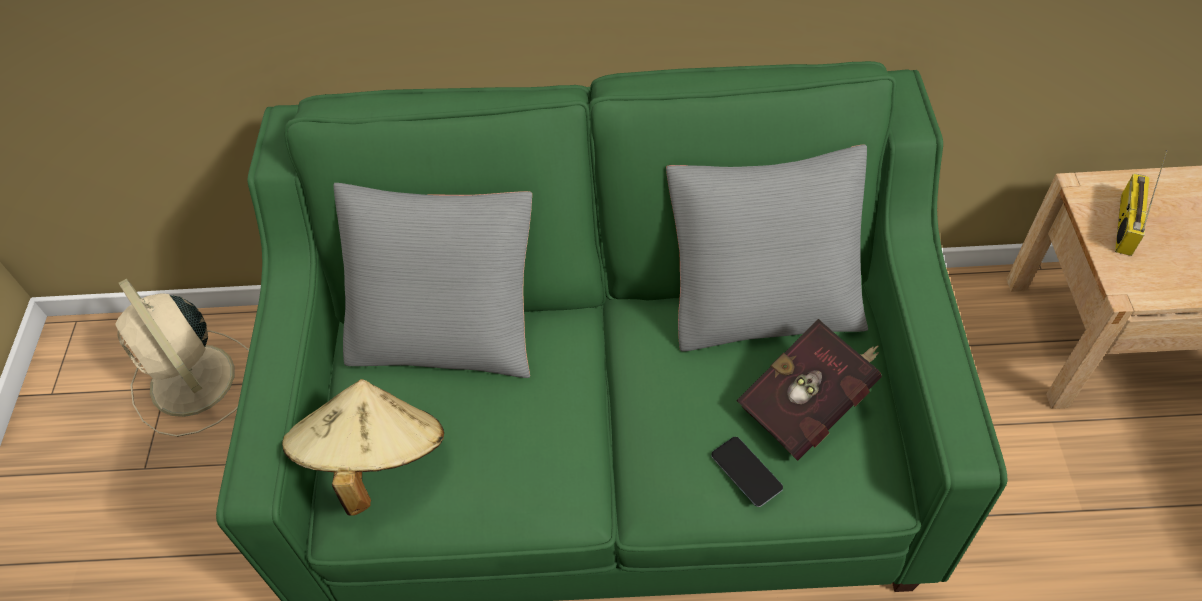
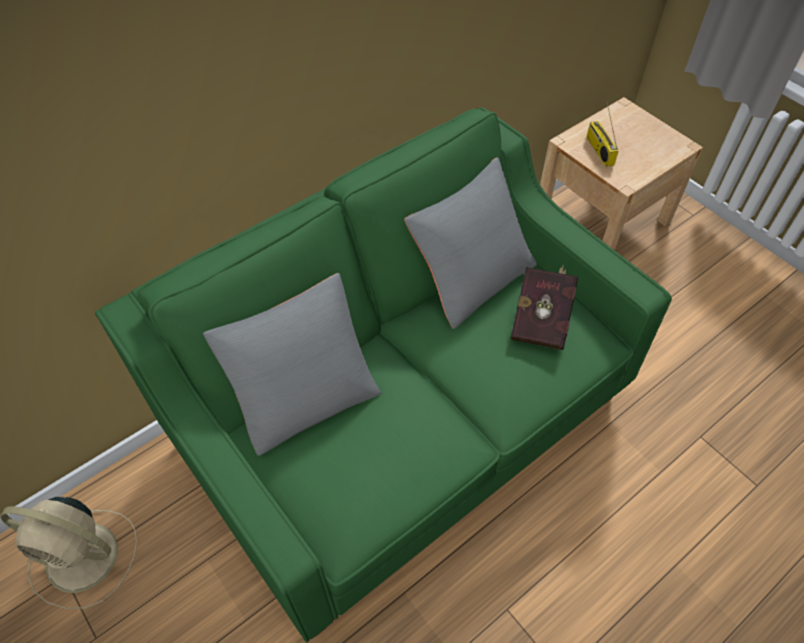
camera: 40 degrees left, 0 degrees up
beige hat [282,379,444,516] -> none
phone [711,437,783,507] -> none

